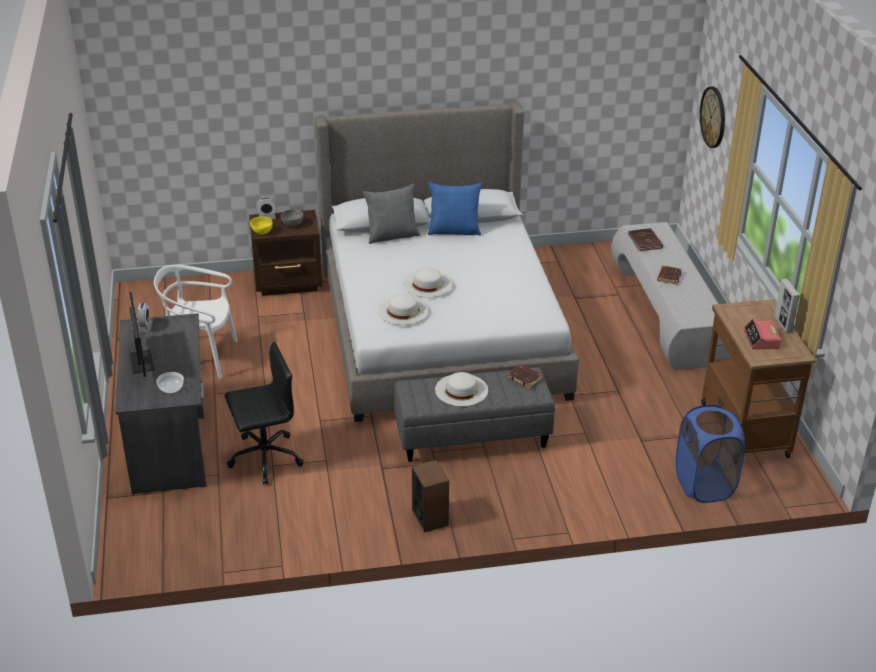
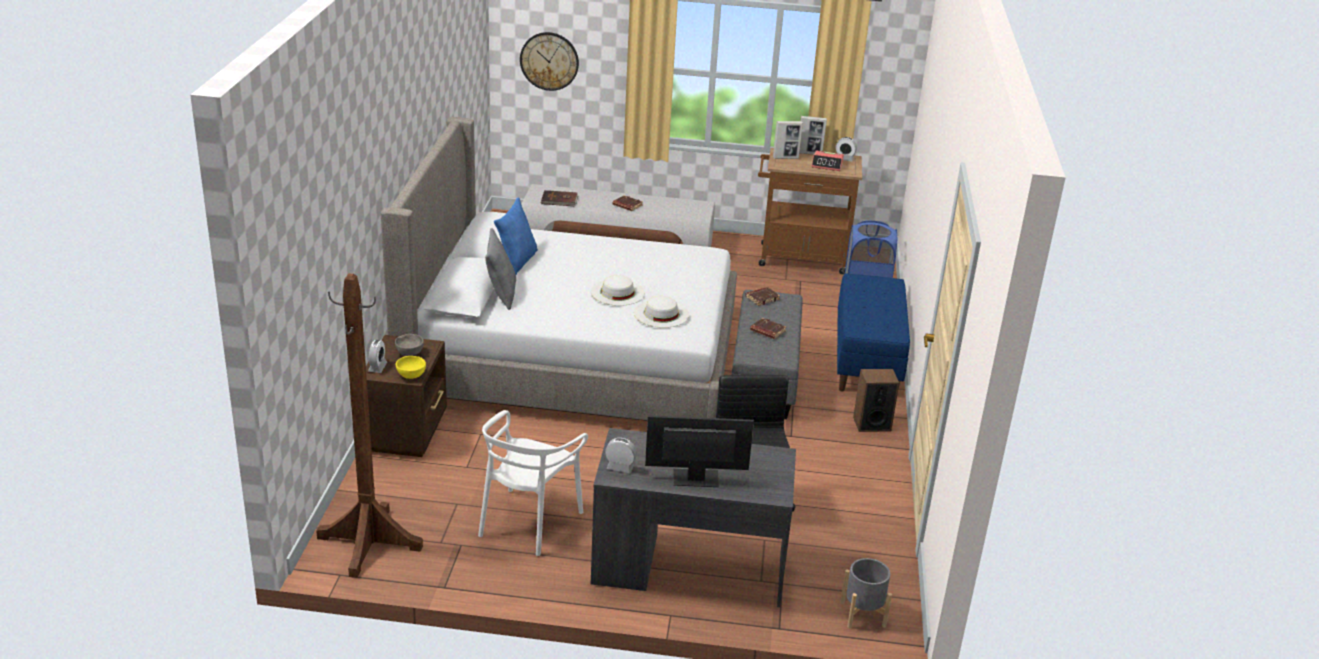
camera: 75 degrees left, 5 degrees down
bowl [156,372,184,393] -> none
white hat [435,372,488,406] -> brown book [750,318,786,339]
none -> brown clothes rack [316,273,423,578]
none -> picture frame [773,121,803,159]
none -> alarm clock [836,137,857,162]
none -> blue bench [837,273,910,392]
none -> grey planter [840,558,892,628]

